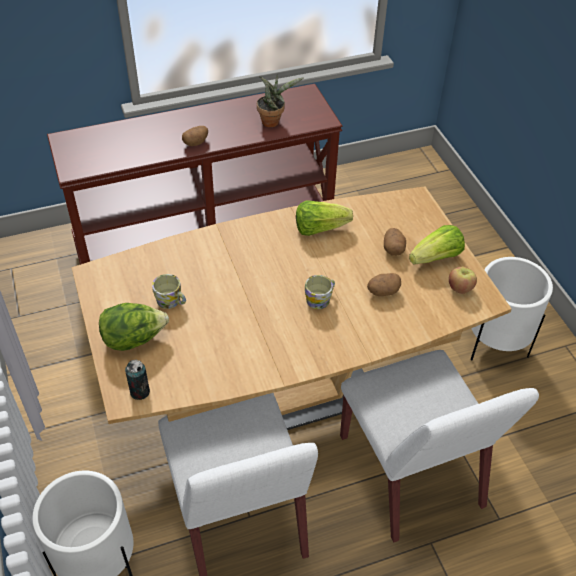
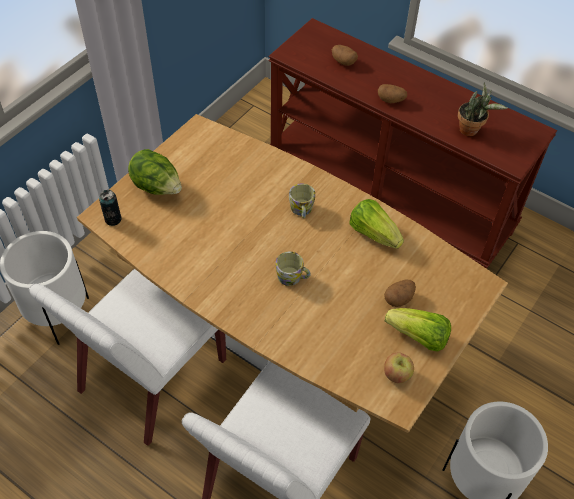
camera: 55 degrees right, 5 degrees up
mug [152,274,186,309] -> mug moved to [289,183,315,218]
potato [367,273,401,296] -> potato moved to [332,45,358,66]

